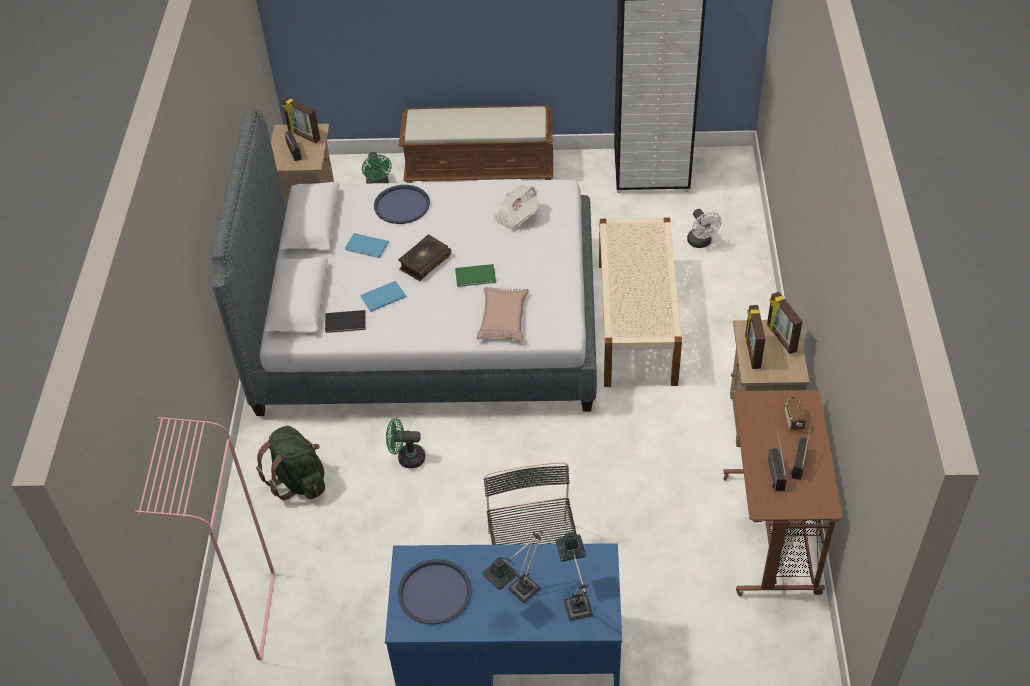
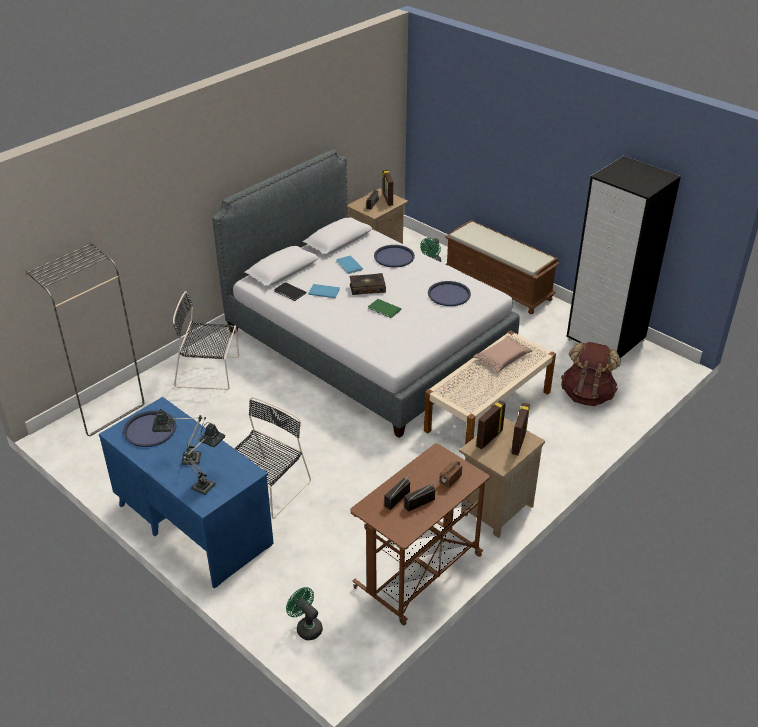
camera: 40 degrees right, 10 degrees down
pink clothes rack [135,417,275,660] -> grey clothes rack [26,242,144,436]
green backpack [256,426,325,500] -> black chair [173,291,239,390]
green fan [386,418,425,468] -> green fan moved to [286,587,323,640]
beige pillow [476,287,529,342] -> beige pillow moved to [473,336,533,372]
newspaper [493,185,539,229] -> blue tray [428,281,471,306]
white fan [687,209,722,248] -> brown backpack [561,342,621,406]

